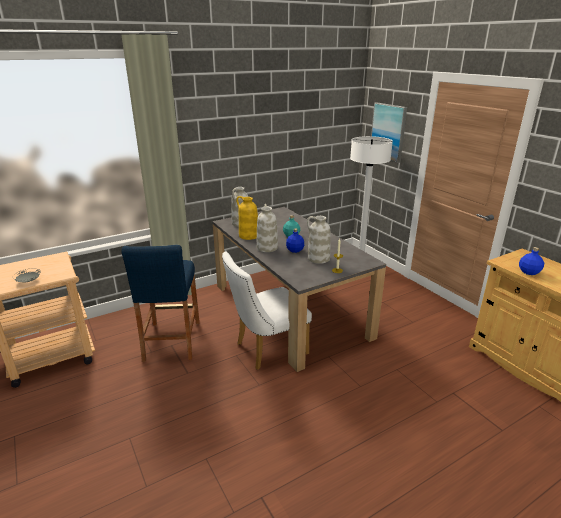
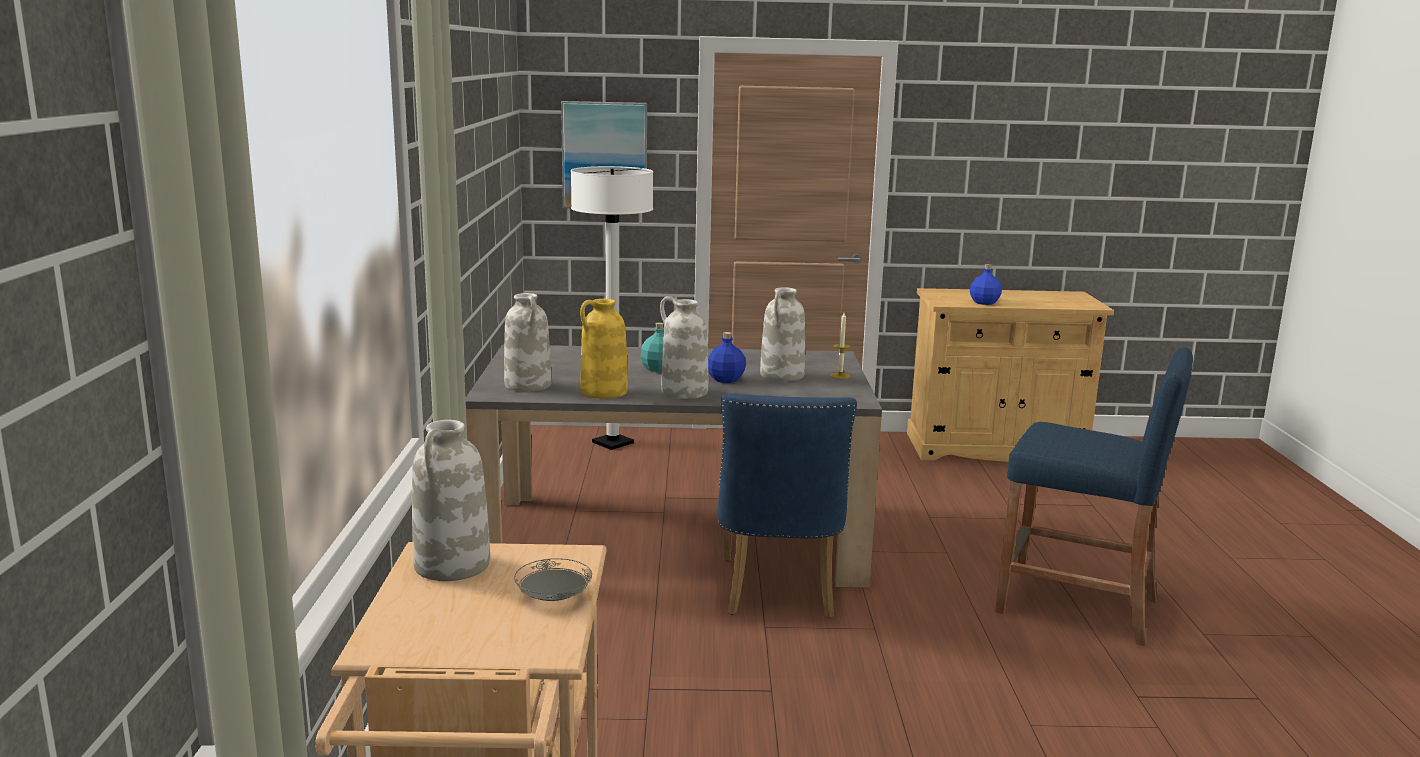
camera: 60 degrees left, 10 degrees down
blue stool [121,245,200,362] -> blue stool moved to [995,347,1193,646]
white chair [222,251,312,370] -> blue chair [718,393,857,618]
none -> white vase [412,420,490,581]

